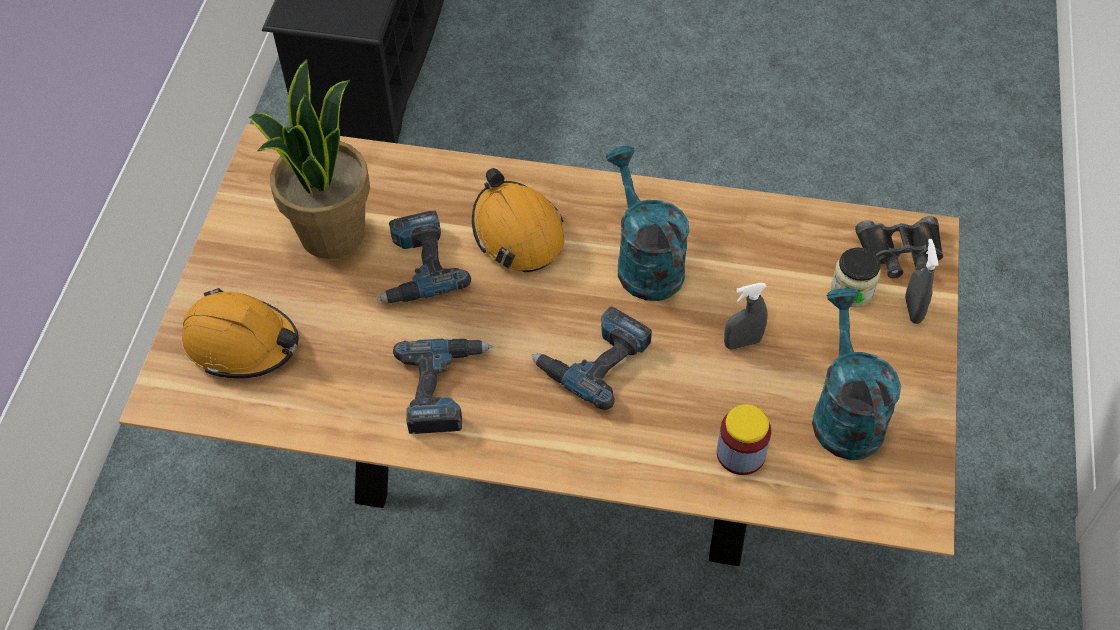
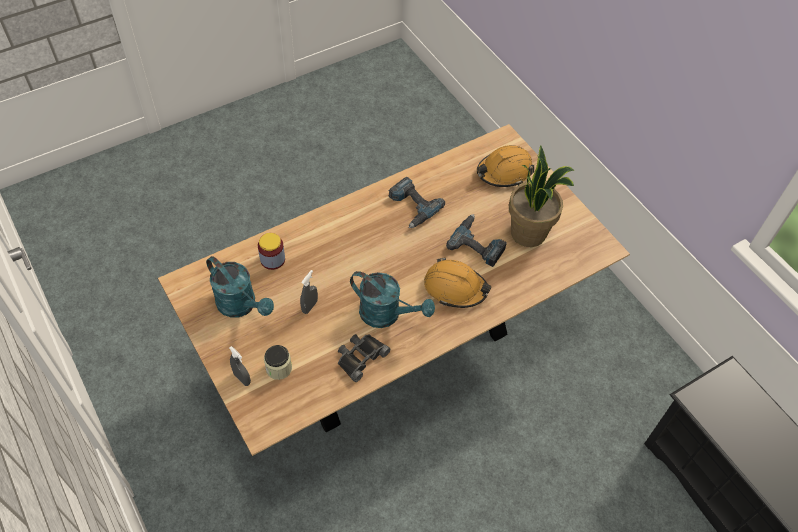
camera: 135 degrees right, 0 degrees up
power drill [531,306,652,410] -> none
black binoculars [855,216,943,278] -> black binoculars moved to [338,334,390,382]

